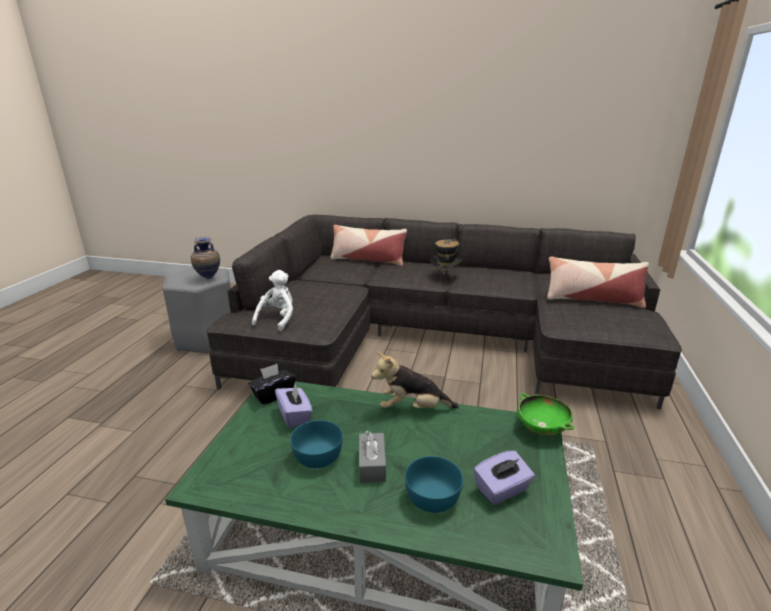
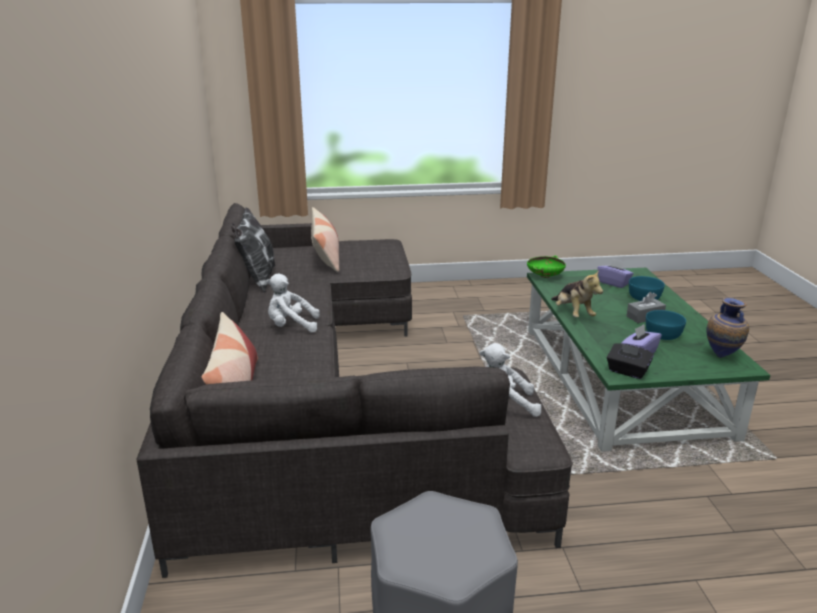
camera: 110 degrees left, 0 degrees up
vase [191,236,220,279] -> vase moved to [707,298,749,358]
hat [430,238,462,284] -> white plush toy [266,274,320,333]
none -> pillow [230,207,275,293]

